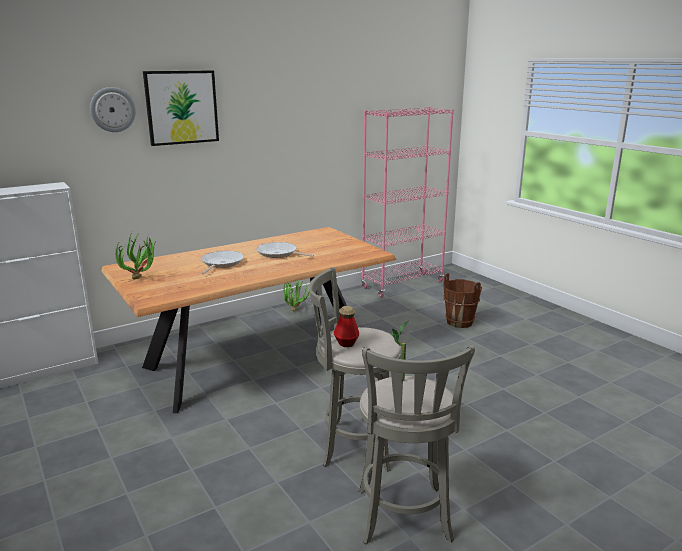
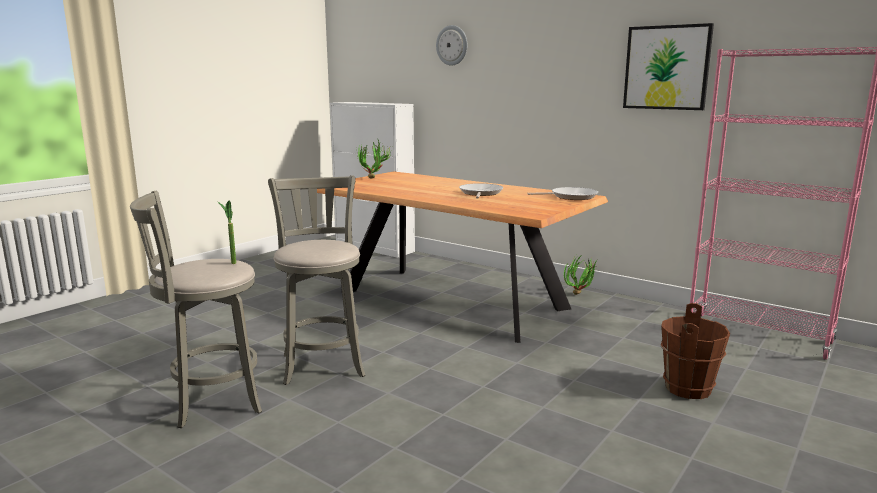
camera: 70 degrees right, 5 degrees down
picture [143,70,219,146] -> picture moved to [623,23,714,110]
frying pan [201,251,244,275] -> frying pan moved to [527,187,598,200]
bottle [334,306,359,347] -> none

